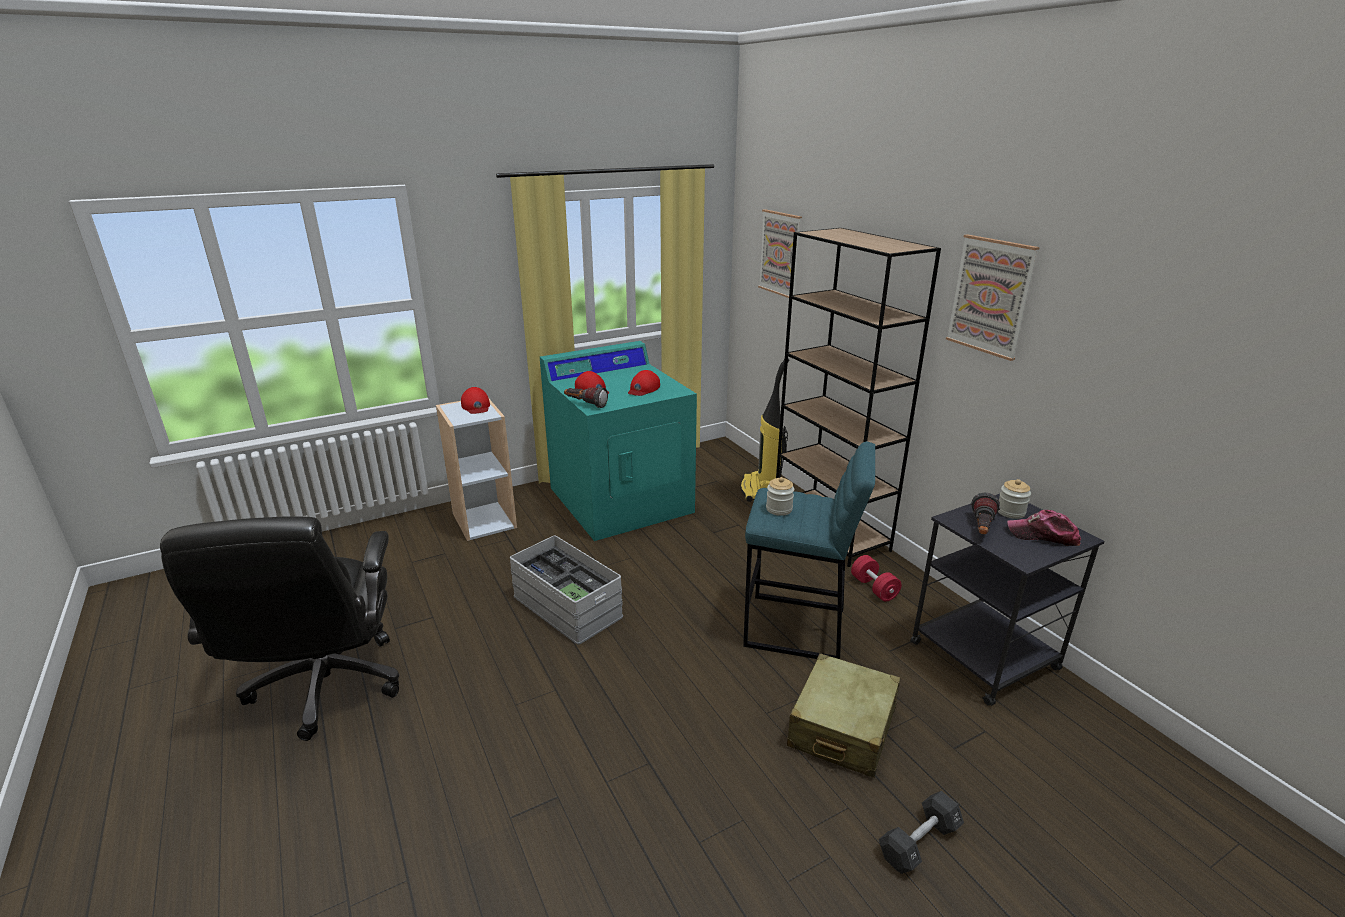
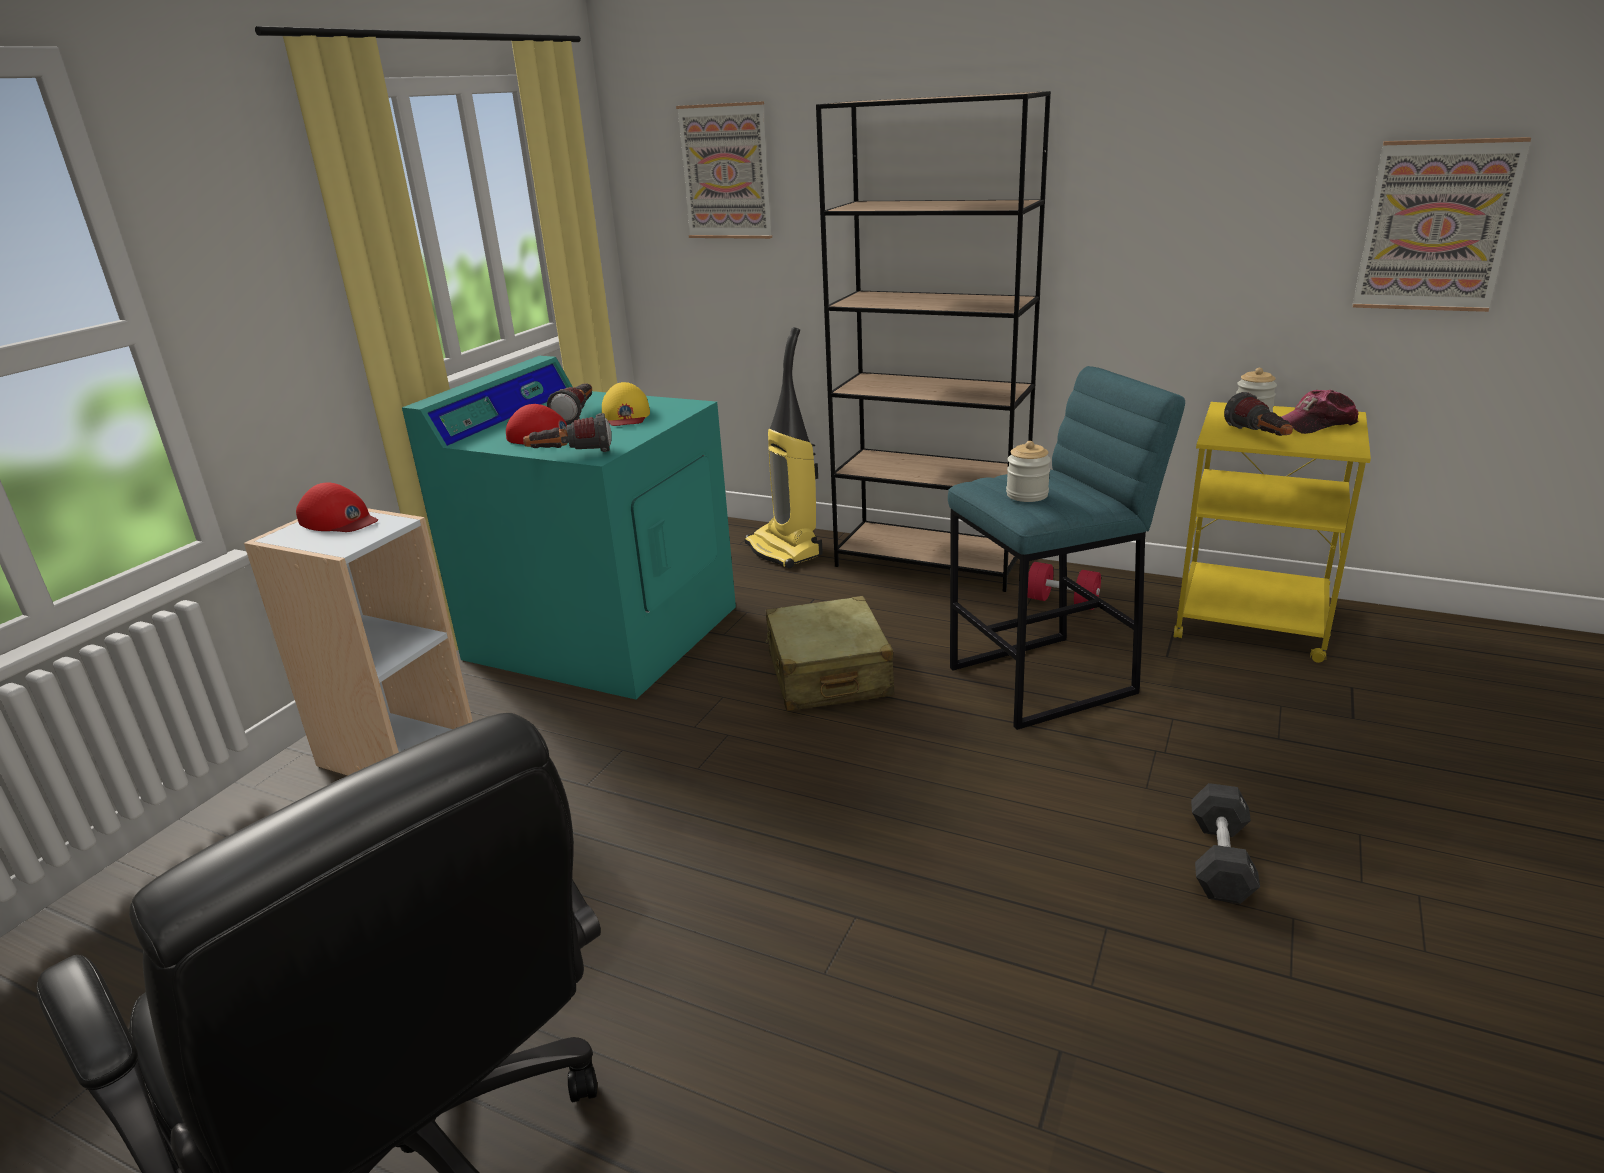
camera: 35 degrees left, 0 degrees up
grey storage box [510,536,623,644] -> none
red cap [628,370,660,396] -> yellow cap [602,382,650,426]
beige suitcase [787,653,900,778] -> beige suitcase moved to [765,596,894,711]
black dumbbell [879,791,964,874] -> black dumbbell moved to [1191,783,1260,904]
black cart [910,494,1105,706] -> yellow cart [1174,402,1371,663]
picture [946,234,1040,361] -> picture moved to [1353,137,1531,312]
none -> flashlight [547,384,592,425]

